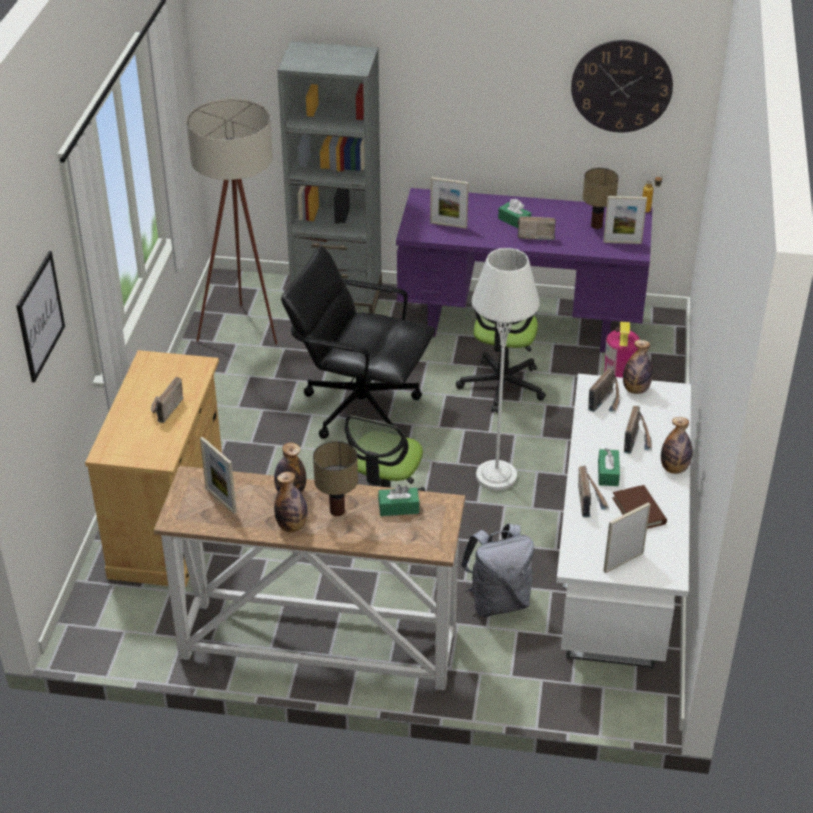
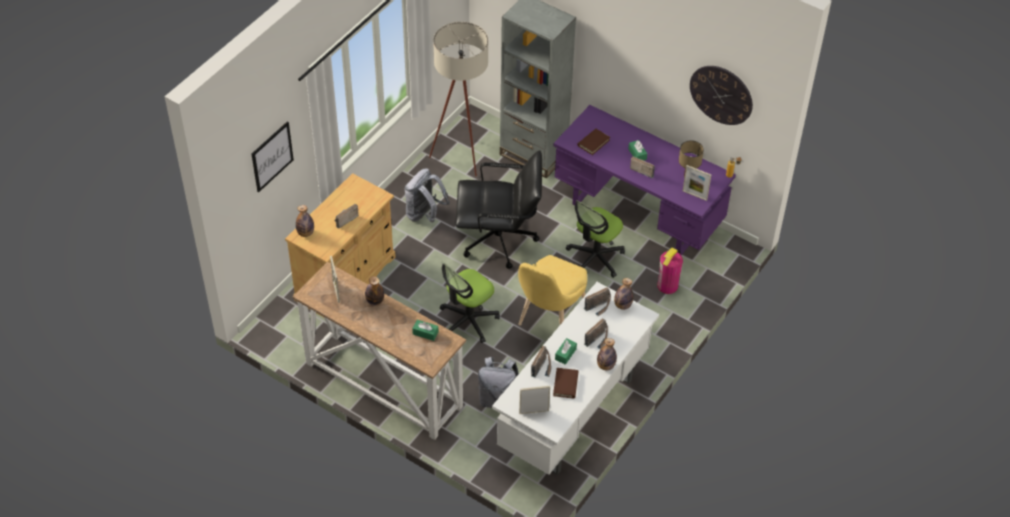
camera: 25 degrees right, 10 degrees up
bottle [274,472,308,532] -> bottle moved to [296,205,314,237]
black office chair [281,246,435,439] -> black office chair turned 135 degrees clockwise [456,150,542,269]
table lamp [313,441,358,516] -> none
picture frame [430,177,469,229] -> brown book [578,129,610,155]
white floor lamp [471,248,540,491] -> yellow chair [518,255,587,326]
none -> grey backpack [405,168,450,223]

